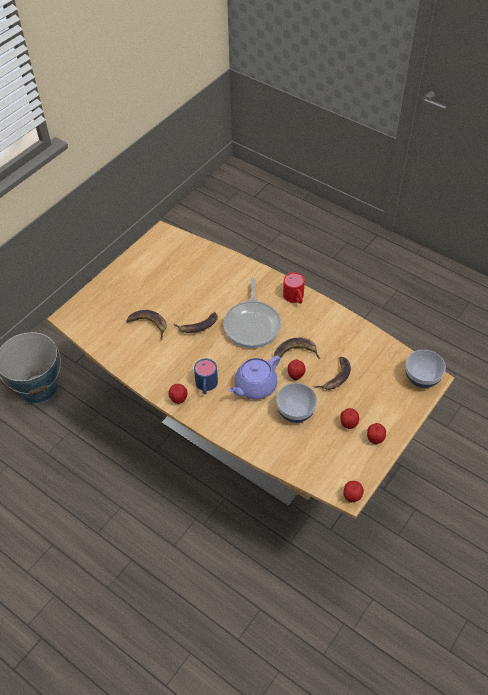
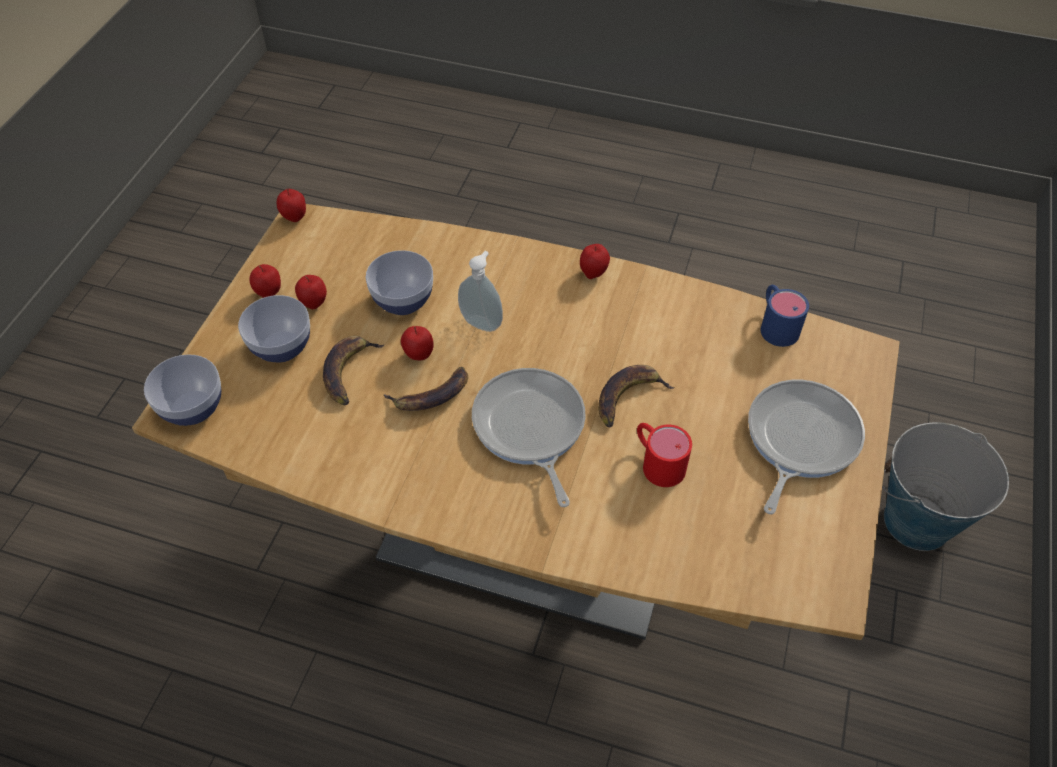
camera: 160 degrees right, 0 degrees up
banana [126,310,167,340] -> none
blue mug [194,359,218,394] -> blue mug moved to [761,285,809,347]
purple teapot [228,356,280,399] -> soap dispenser [458,251,503,332]
red mug [283,272,305,304] -> red mug moved to [637,423,692,487]
none -> bowl [238,295,310,362]
none -> frying pan [748,380,865,515]

